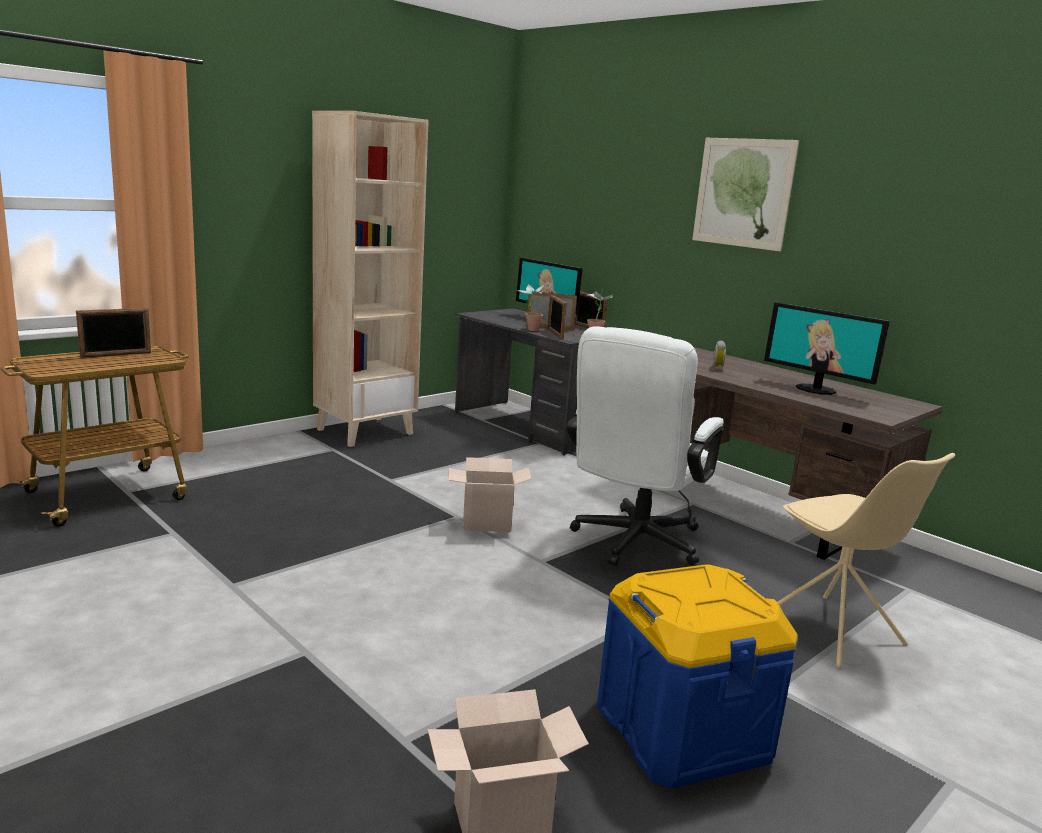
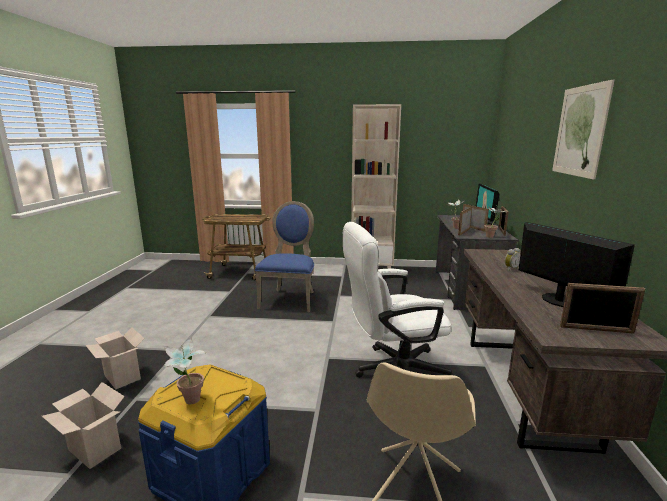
camera: 50 degrees right, 0 degrees up
picture frame [76,308,151,358] -> picture frame moved to [560,283,645,334]
cardboard box [449,457,531,532] -> cardboard box moved to [85,327,145,390]
monitor [764,302,890,395] -> monitor turned 150 degrees clockwise [519,222,635,307]
none -> potted plant [164,336,207,404]
none -> blue chair [255,201,314,313]

